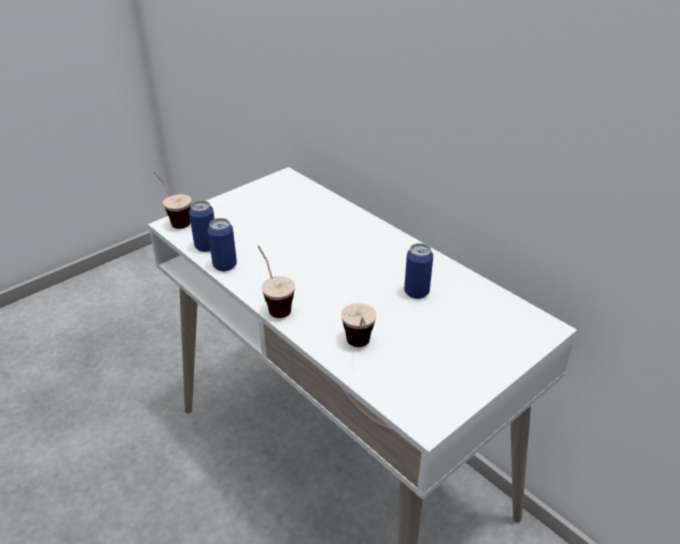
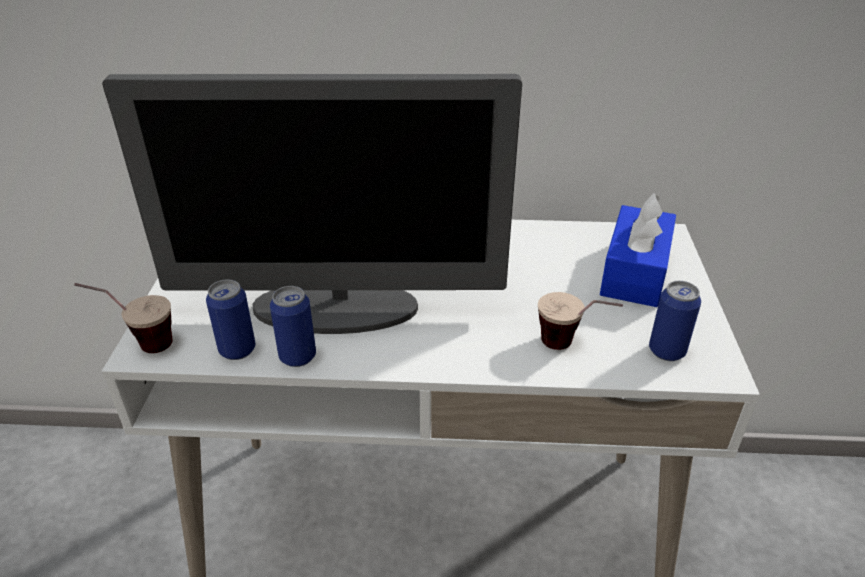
camera: 45 degrees left, 0 degrees up
cup [257,245,295,318] -> none
can [404,243,433,299] -> can moved to [649,281,701,361]
none -> monitor [102,74,522,334]
none -> blue tissue box [600,193,676,307]

